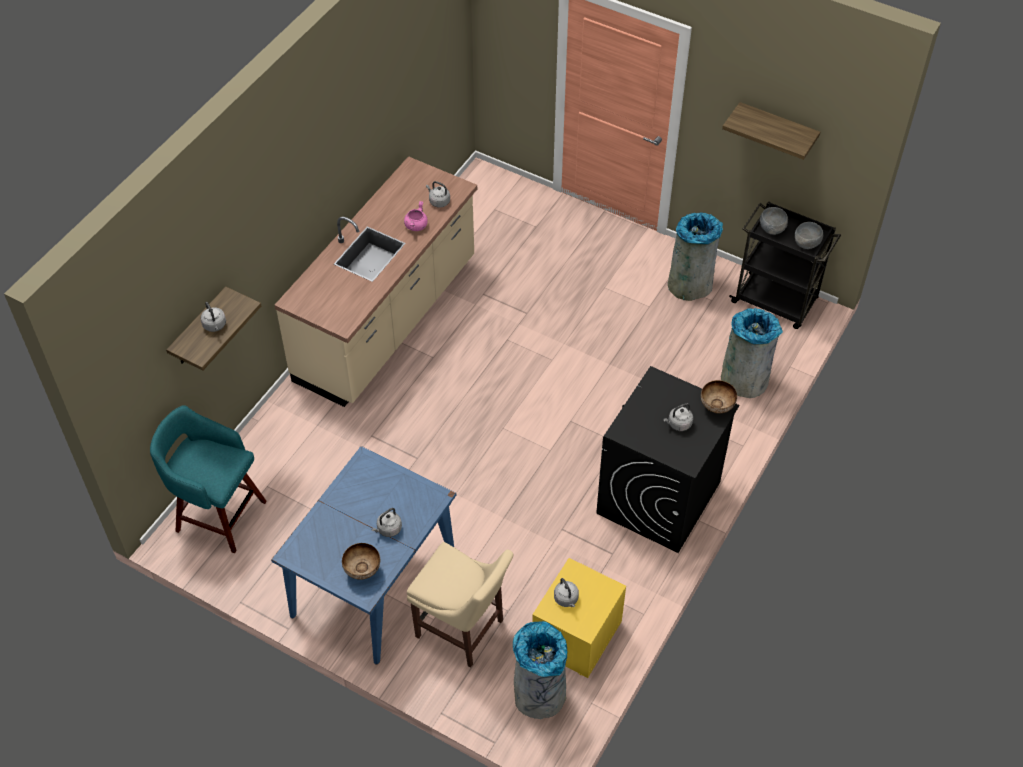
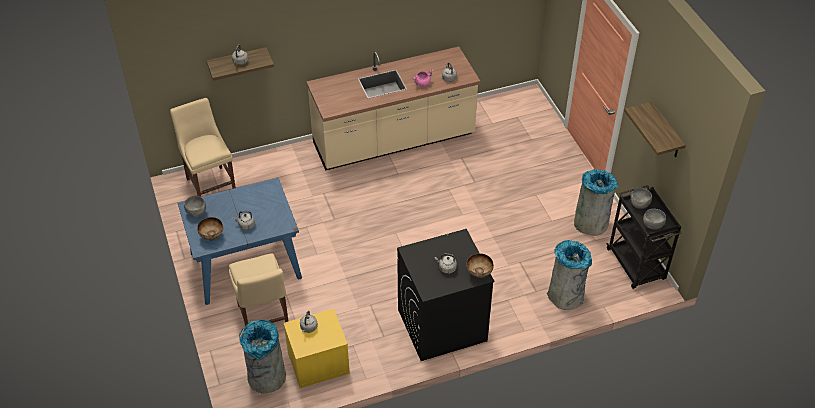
camera: 40 degrees right, 5 degrees down
turquoise stool [150,405,267,553] -> beige chair [170,98,236,197]
none -> grey bowl [184,196,206,217]

